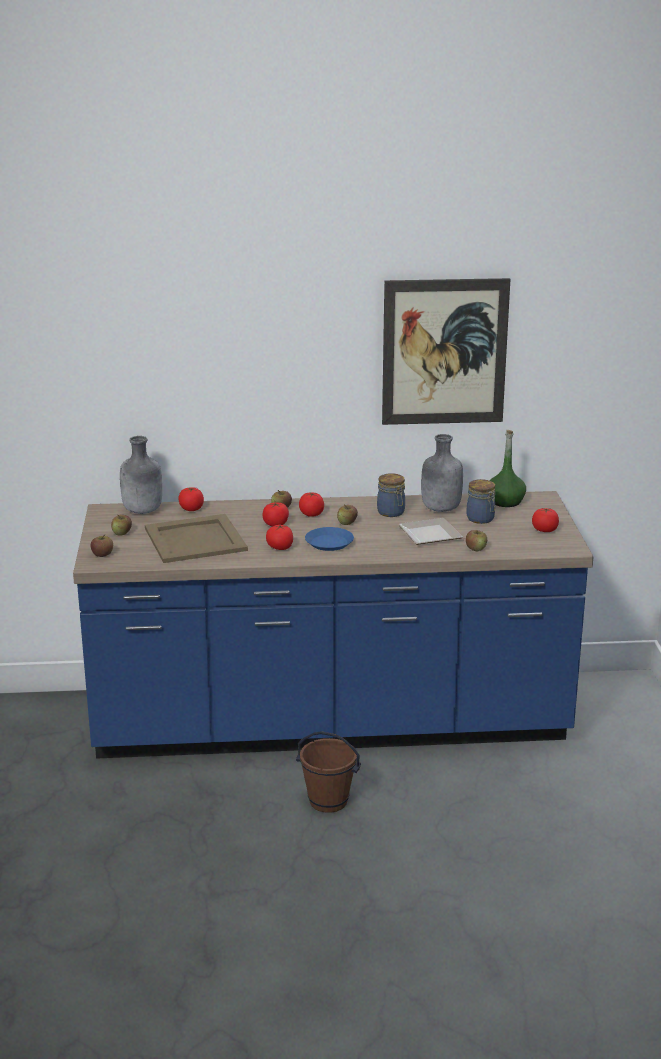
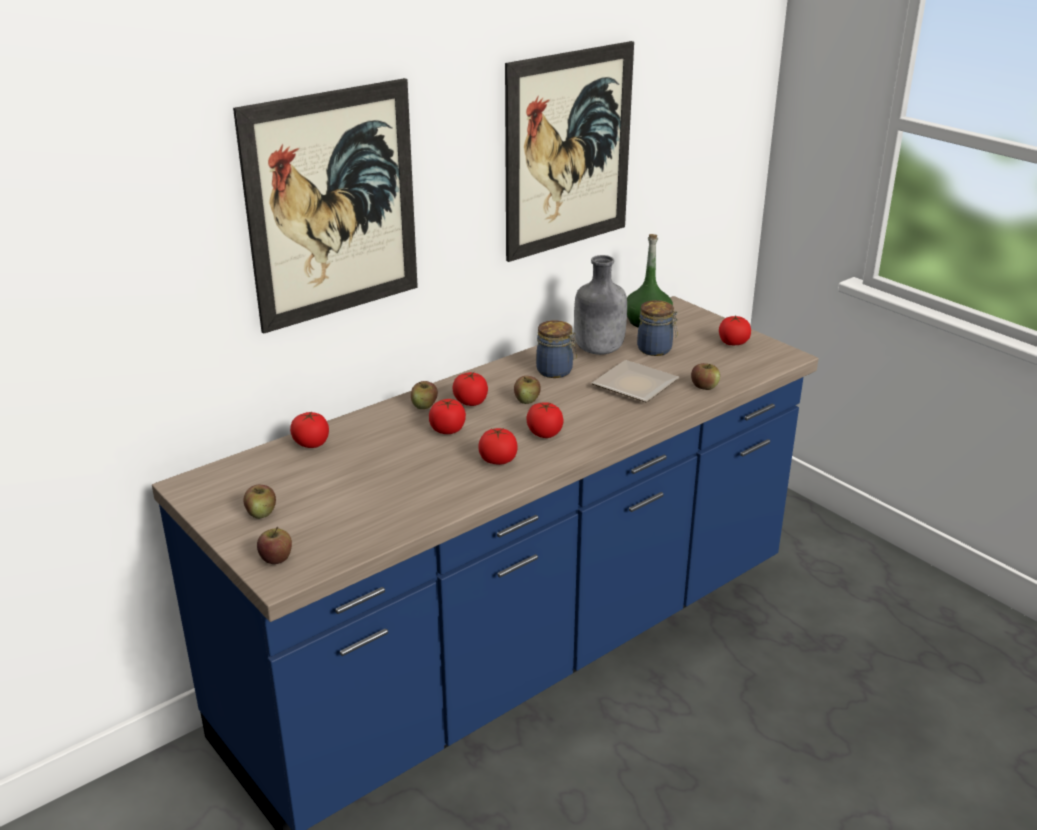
camera: 35 degrees left, 5 degrees up
grey bottle [120,436,162,514] -> none
beige tray [145,514,248,563] -> none
brown bucket [296,731,361,813] -> none
blue plate [305,527,354,551] -> tomato [526,402,563,438]
none -> picture [233,78,418,334]

